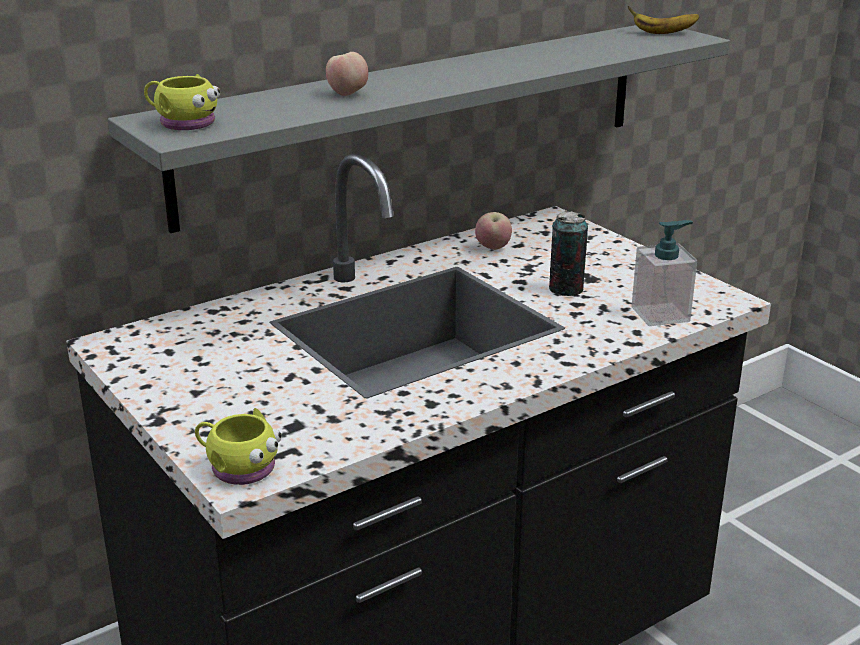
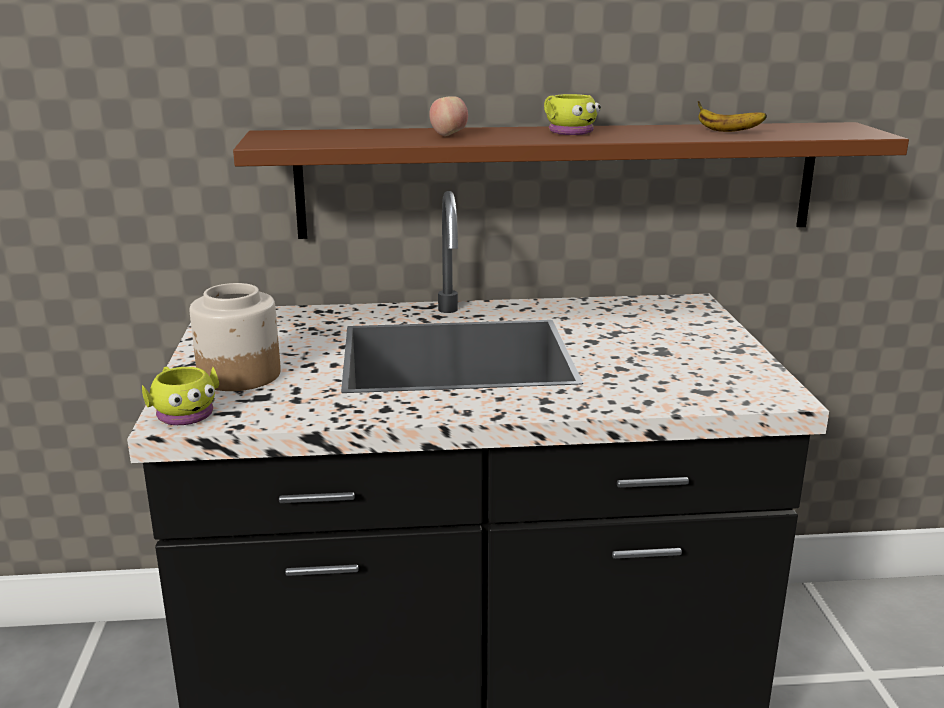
camera: 30 degrees right, 5 degrees down
grey shelf [108,25,730,233] -> brown shelf [233,122,909,239]
yellow mug [144,74,220,130] -> yellow mug moved to [544,94,601,135]
apple [475,212,512,250] -> none
can [549,211,588,296] -> none
banana [628,6,699,34] -> banana moved to [698,101,767,132]
soap dispenser [632,220,697,326] -> none
none -> jar [190,283,281,391]

